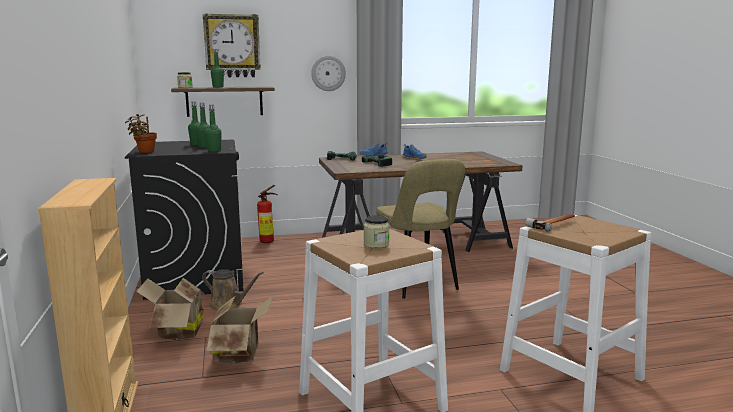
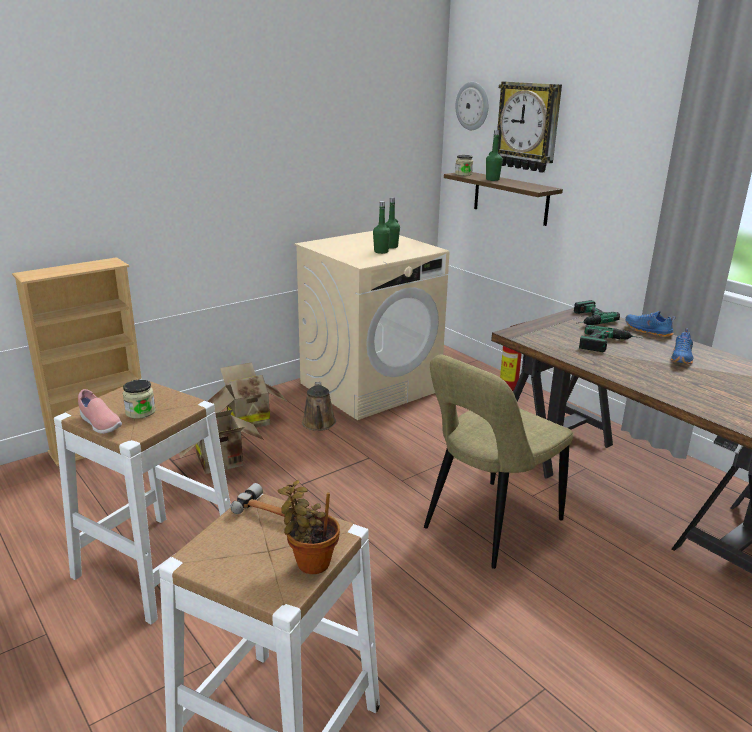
camera: 65 degrees right, 10 degrees up
potted plant [125,114,157,153] -> potted plant moved to [278,480,340,574]
black washing machine [125,140,244,300] -> beige washing machine [295,231,450,420]
green bottle [205,105,222,152] -> none
wall clock [311,56,346,91] -> wall clock moved to [455,82,488,130]
none -> pink shoe [78,389,122,434]

